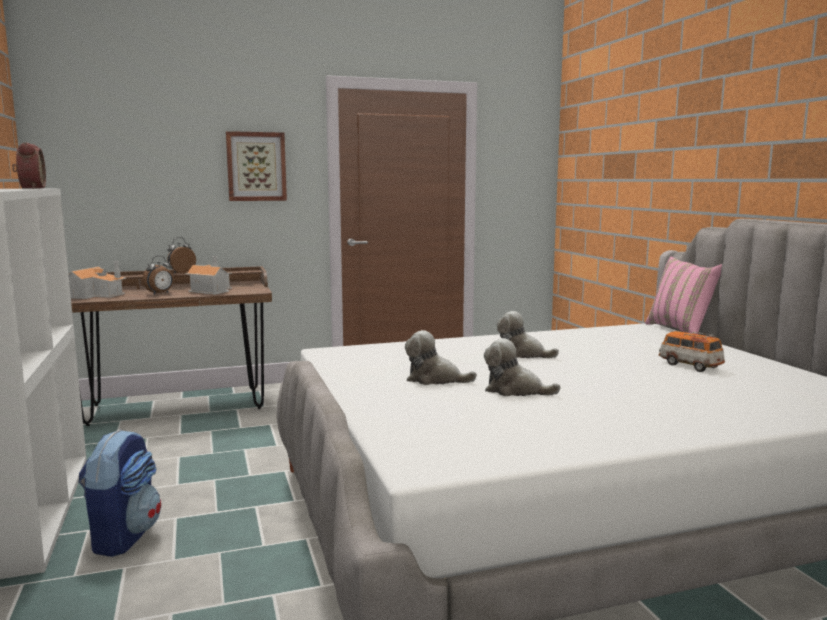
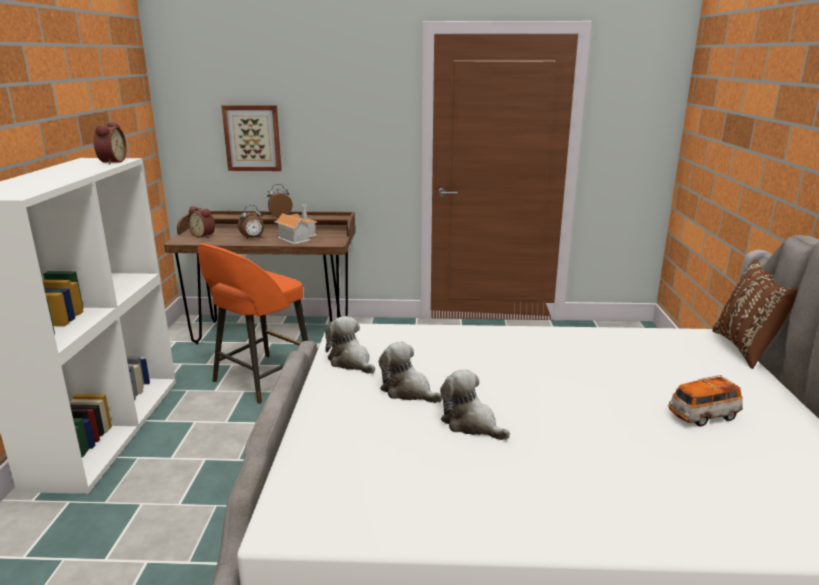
camera: 20 degrees right, 10 degrees up
toy house [69,261,126,299] -> alarm clock [187,206,215,238]
backpack [78,429,161,557] -> none
picture [226,131,287,201] -> picture moved to [222,105,282,171]
plush toy [497,311,559,358] -> plush toy moved to [325,316,375,374]
pink pillow [645,256,722,334] -> brown pillow [712,259,799,369]
toy car [659,331,725,372] -> toy car turned 90 degrees counterclockwise [668,375,743,427]
none -> orange stool [198,243,308,404]

